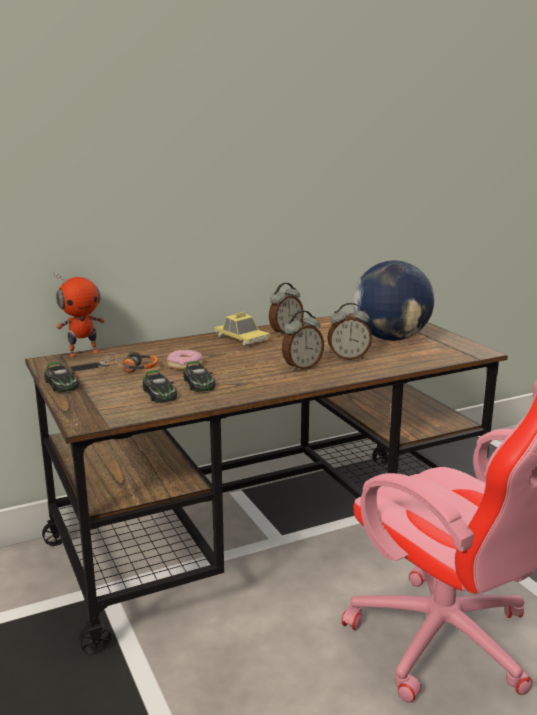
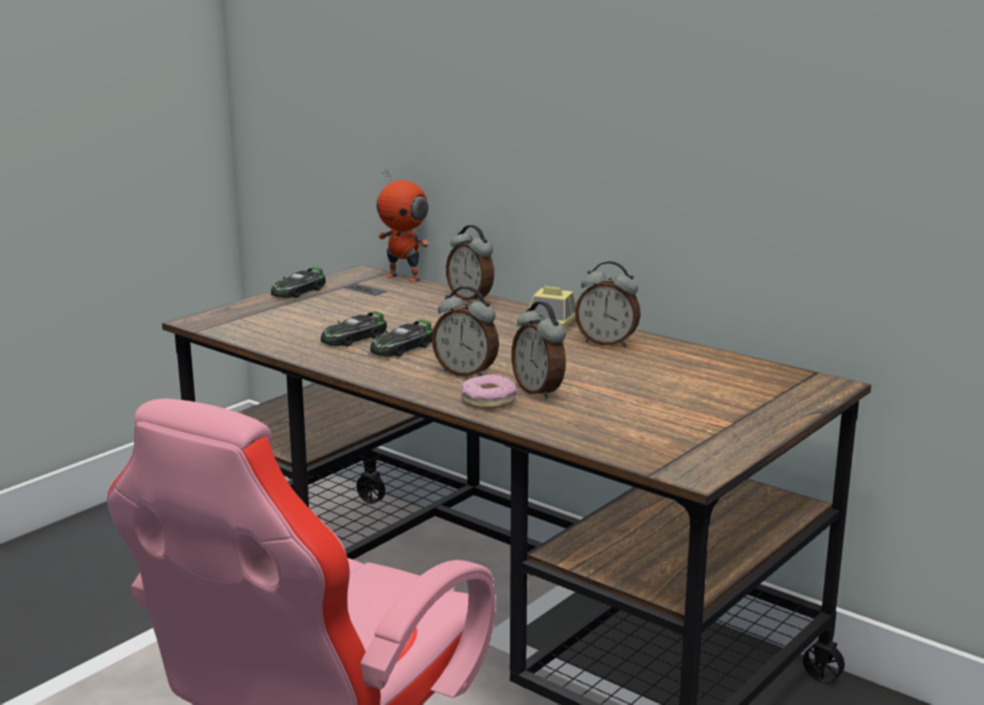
camera: 65 degrees right, 0 degrees up
headphones [98,352,158,372] -> none
toy car [143,370,177,403] -> toy car moved to [370,320,433,357]
donut [167,350,203,370] -> donut moved to [461,374,517,409]
globe [353,260,434,341] -> none
none -> alarm clock [446,225,494,301]

